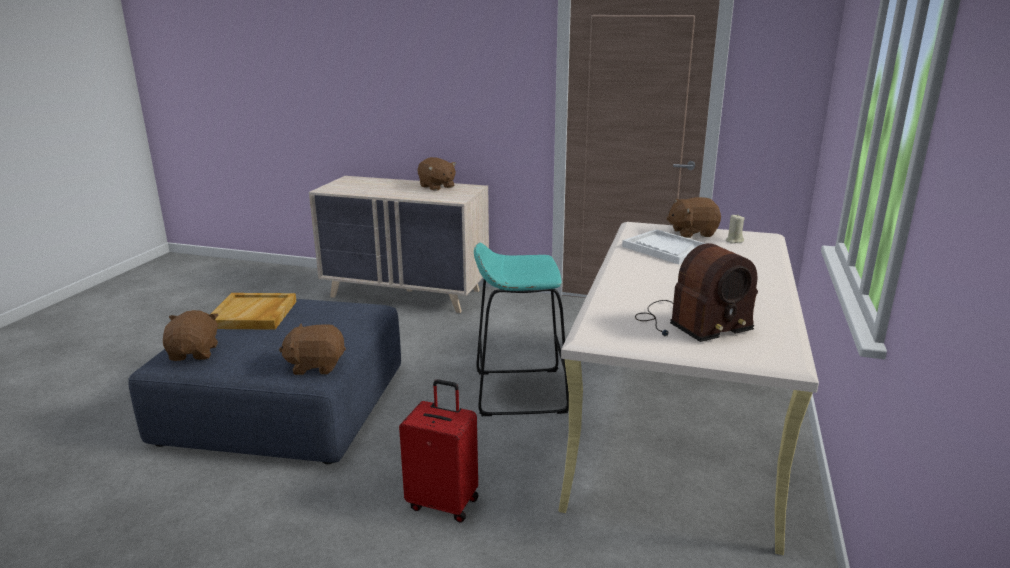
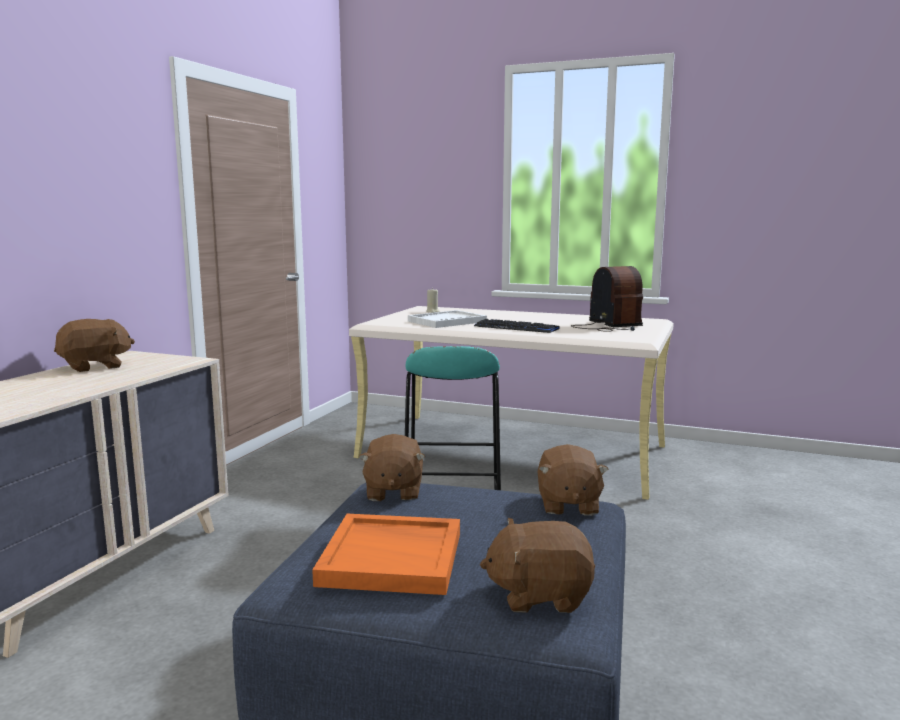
camera: 85 degrees left, 10 degrees down
beige tray [211,293,297,330] -> orange tray [312,514,460,595]
red suitcase [399,379,478,523] -> none
brown plush toy [666,197,721,238] -> brown plush toy moved to [359,434,425,501]
none -> keyboard [474,319,560,333]

